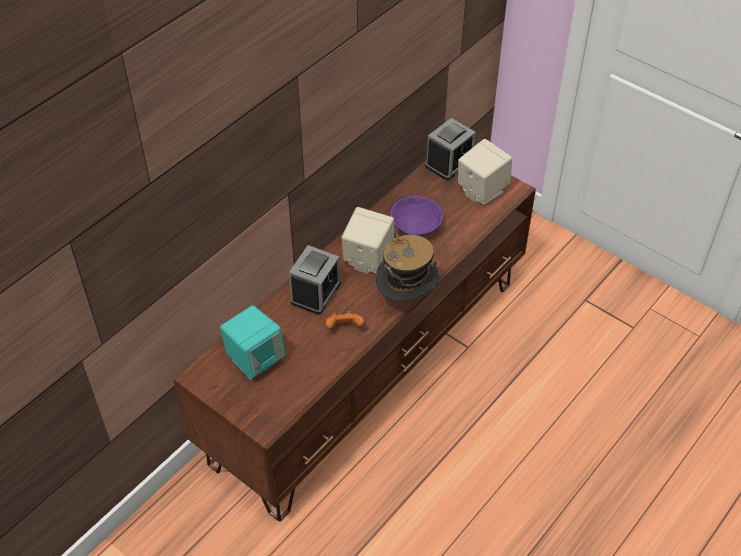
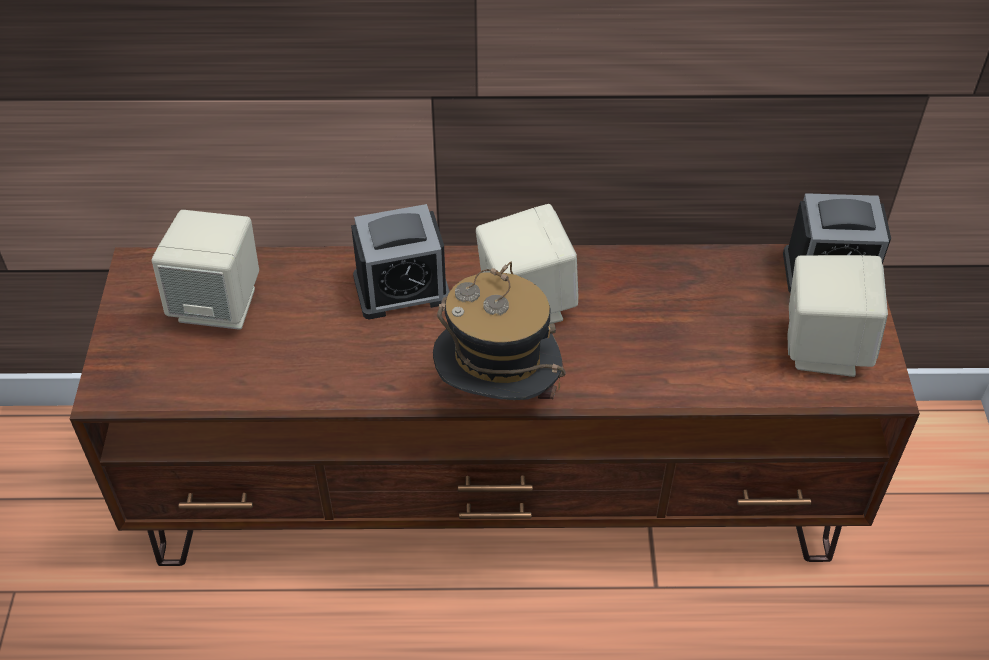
camera: 50 degrees right, 0 degrees up
turquoise speaker [220,305,285,380] -> beige speaker [152,210,259,330]
orange game controller [325,311,364,329] -> none
purple bowl [391,196,444,237] -> none

